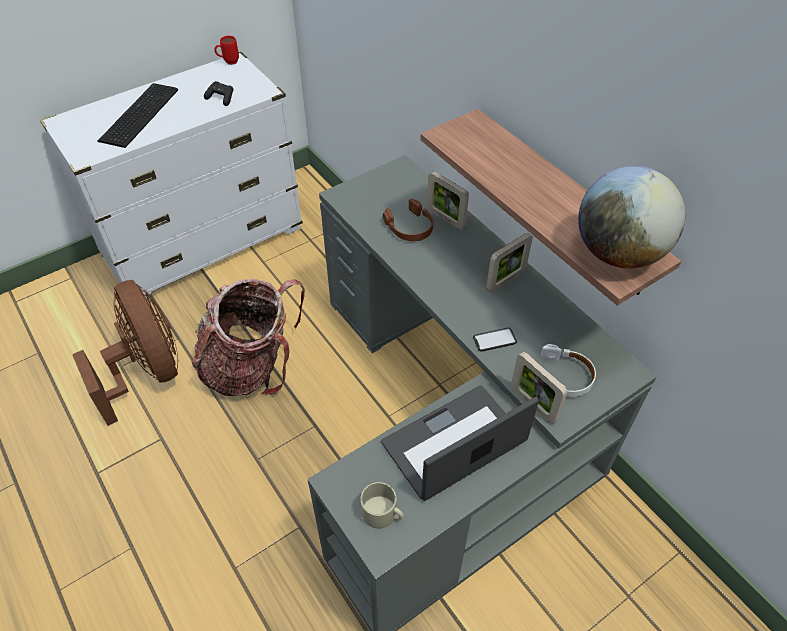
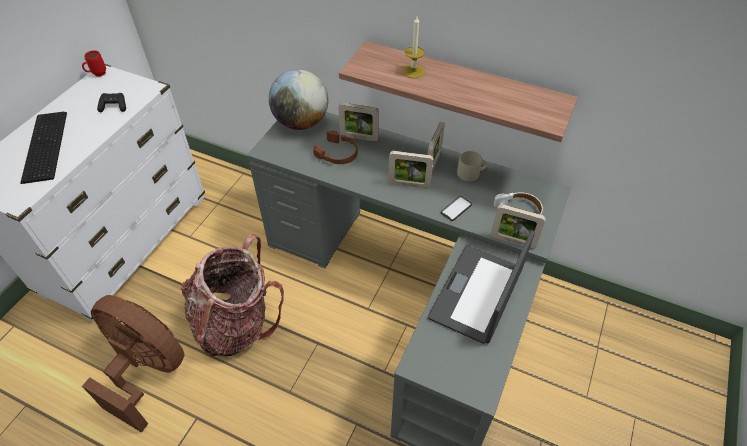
camera: 30 degrees left, 0 degrees up
beige mug [361,482,404,529] -> beige mug moved to [457,151,487,182]
globe [578,166,685,268] -> globe moved to [269,69,328,130]
none -> picture frame [388,151,433,189]
none -> candle [402,17,425,78]

